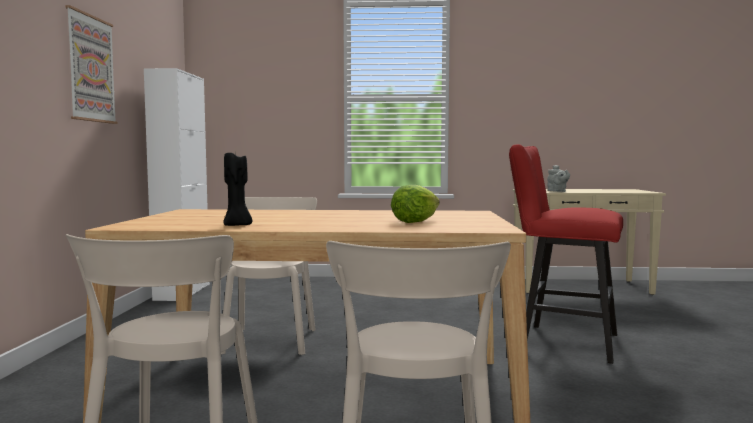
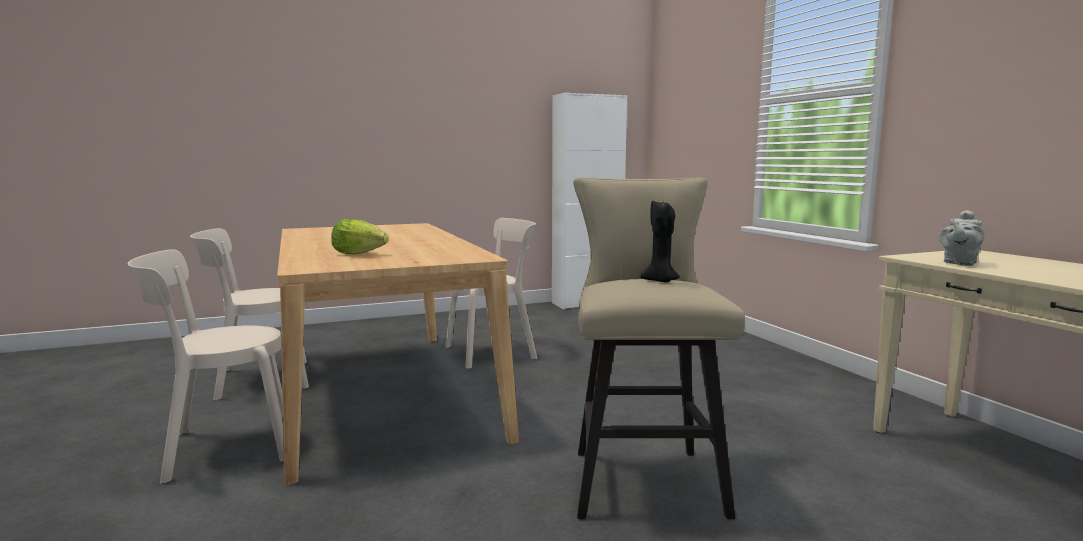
camera: 65 degrees right, 5 degrees up
picture [65,5,117,124] -> none
black candle [224,150,252,226] -> black candle moved to [641,200,680,283]
red stool [509,144,623,364] -> beige stool [573,177,745,519]

